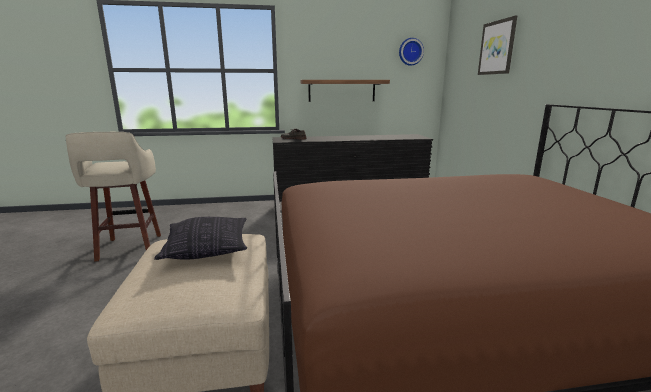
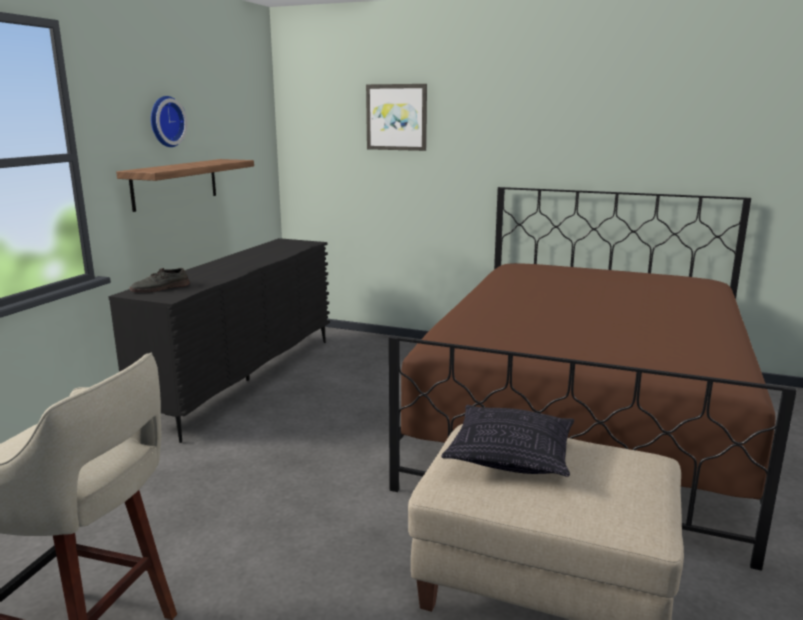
camera: 60 degrees left, 0 degrees up
wall clock [399,38,424,66] -> wall clock moved to [151,96,187,147]

